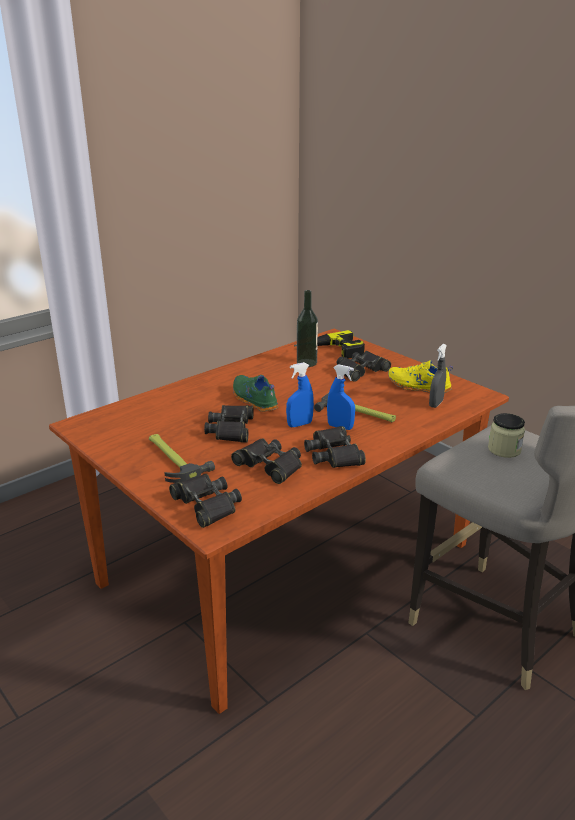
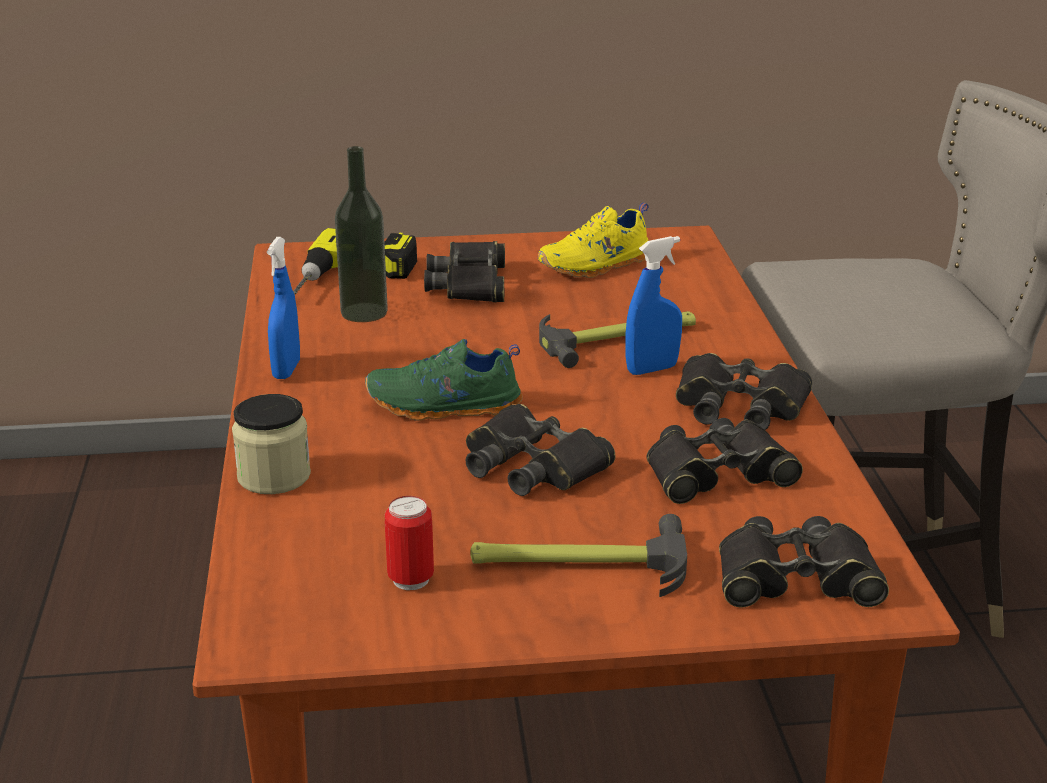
camera: 55 degrees left, 0 degrees up
blue spray bottle [286,362,314,427] -> blue spray bottle moved to [267,237,300,379]
grey spray bottle [429,344,447,408] -> none
jar [488,413,525,458] -> jar moved to [232,394,311,494]
none -> can [385,496,434,590]

